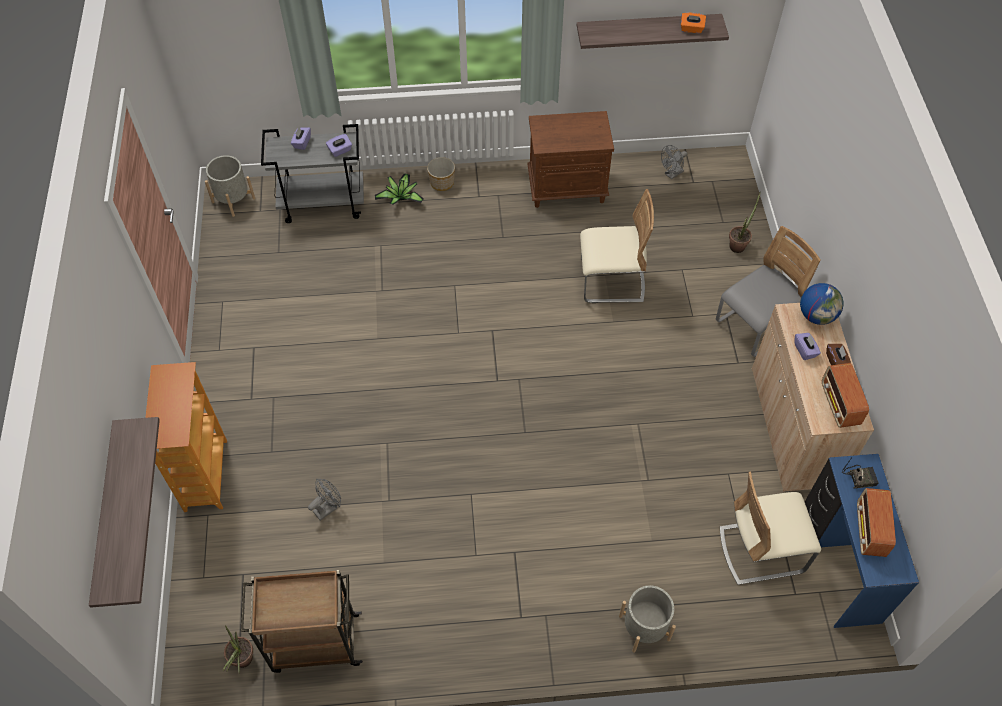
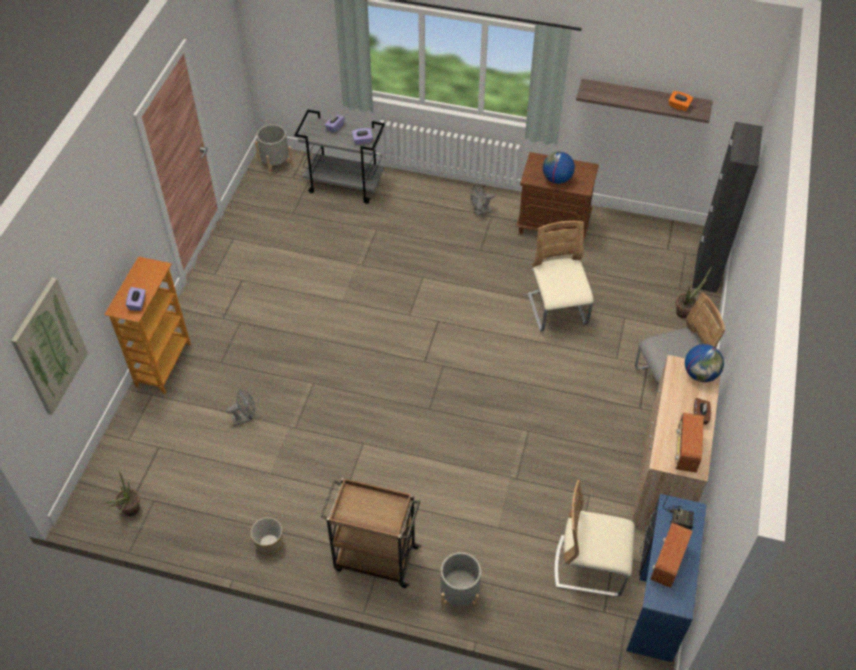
camera: 20 degrees right, 5 degrees down
shelf [89,417,160,608] -> picture [11,277,88,415]
brown cart [241,570,363,673] -> brown cart moved to [320,477,422,588]
potted plant [375,173,424,205] -> none
planter [427,157,455,191] -> planter moved to [250,517,283,555]
beige chair [580,189,654,303] -> beige chair turned 120 degrees counterclockwise [528,221,594,332]
grey fan [661,145,687,179] -> grey fan moved to [470,184,495,216]
purple tissue box [794,333,821,360] -> purple tissue box moved to [126,287,146,311]
none -> globe [543,151,575,184]
none -> black cabinet [692,122,763,293]

